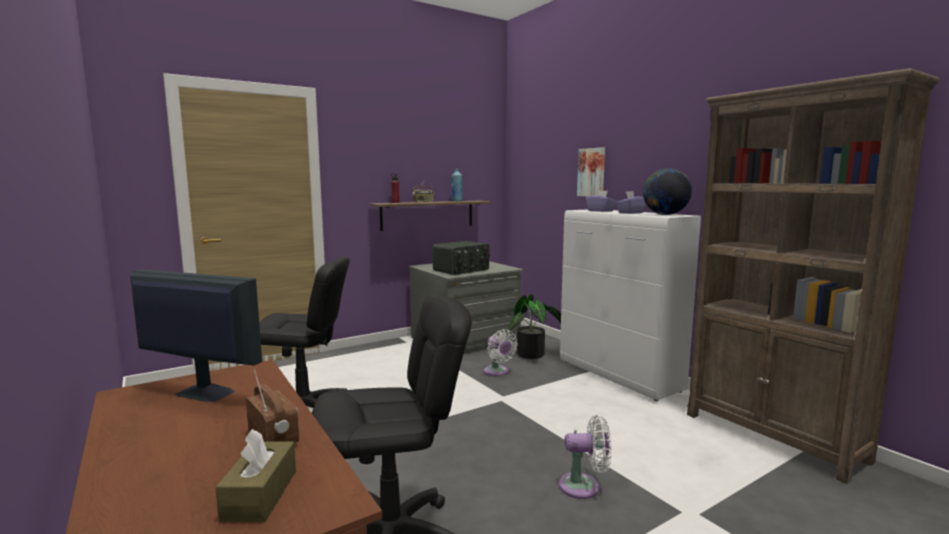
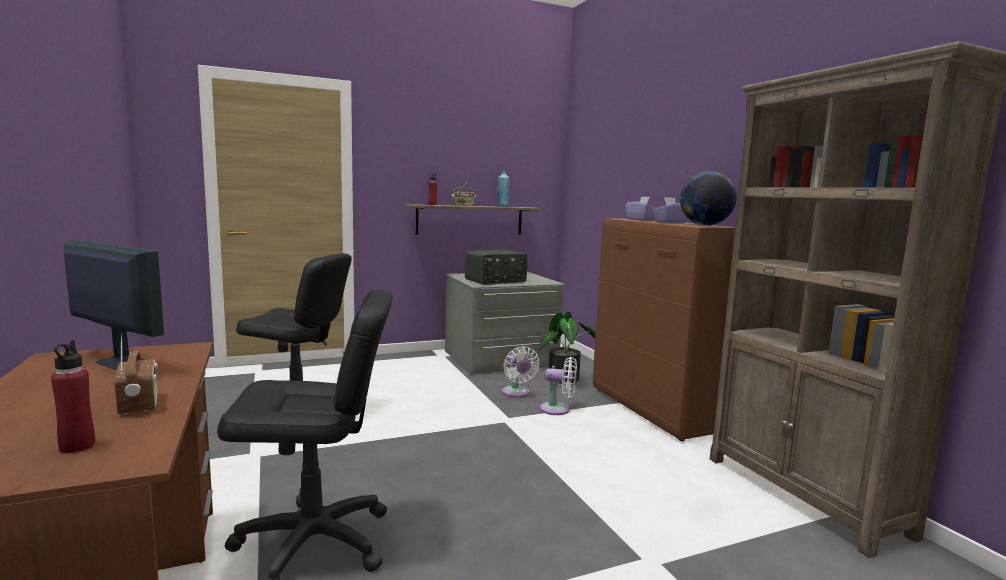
camera: 10 degrees right, 0 degrees up
brown tissue box [215,429,296,522] -> red bottle [51,340,95,453]
white fan [559,415,612,499] -> white fan moved to [540,357,577,415]
white cabinet [560,209,701,401] -> brown cabinet [593,218,735,441]
picture [577,148,605,197] -> none

